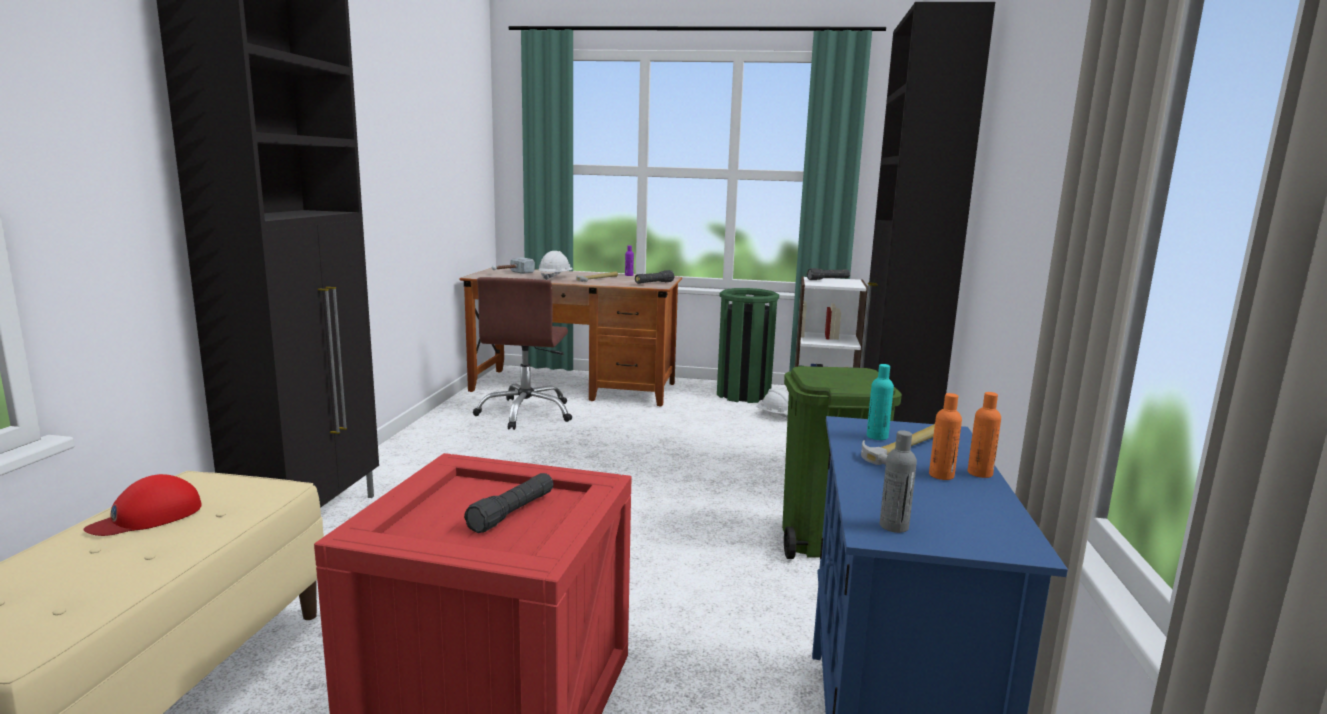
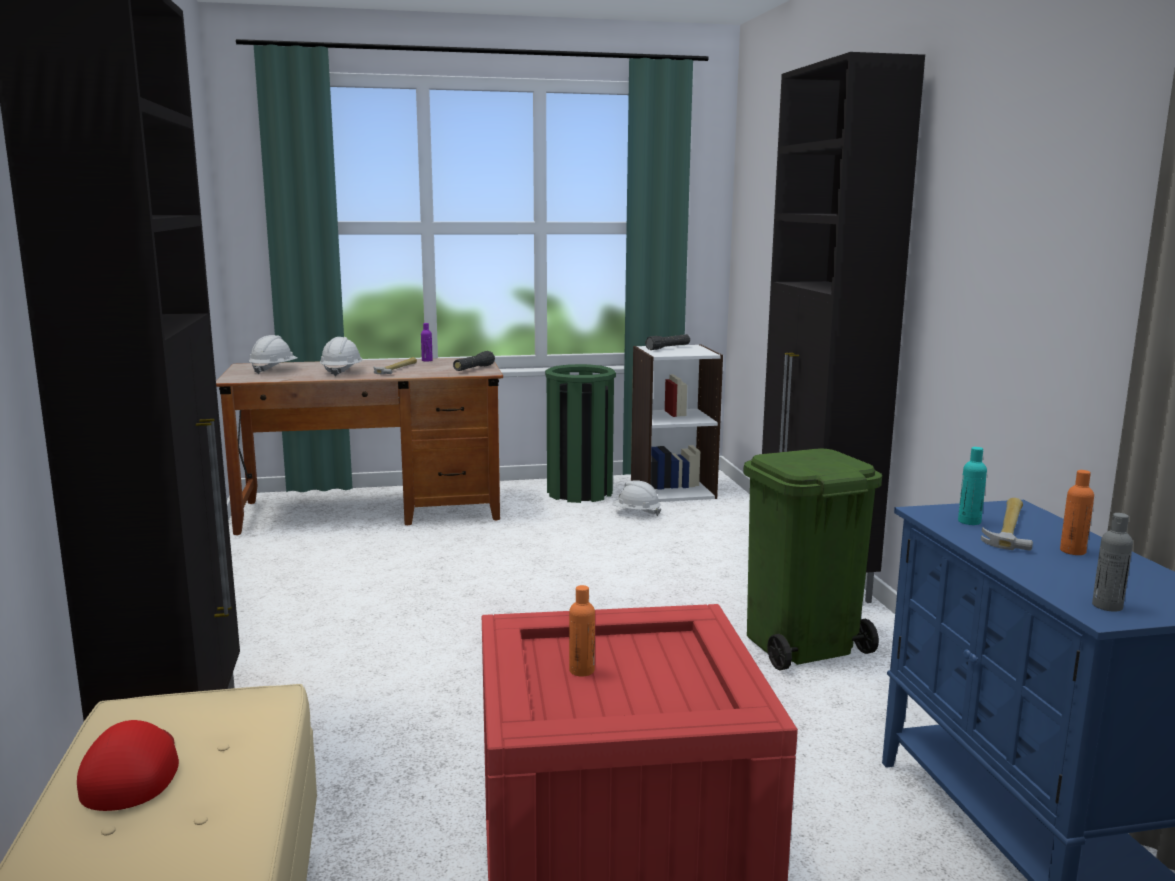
camera: 20 degrees left, 0 degrees up
red cap [83,474,202,536] -> red cap turned 150 degrees clockwise [77,720,179,811]
black flashlight [464,473,553,533] -> none
brown office chair [473,277,572,430] -> none
hammer [492,257,535,274] -> white hard hat [249,335,298,374]
orange bottle [968,392,1001,478] -> orange bottle moved to [569,585,595,676]

